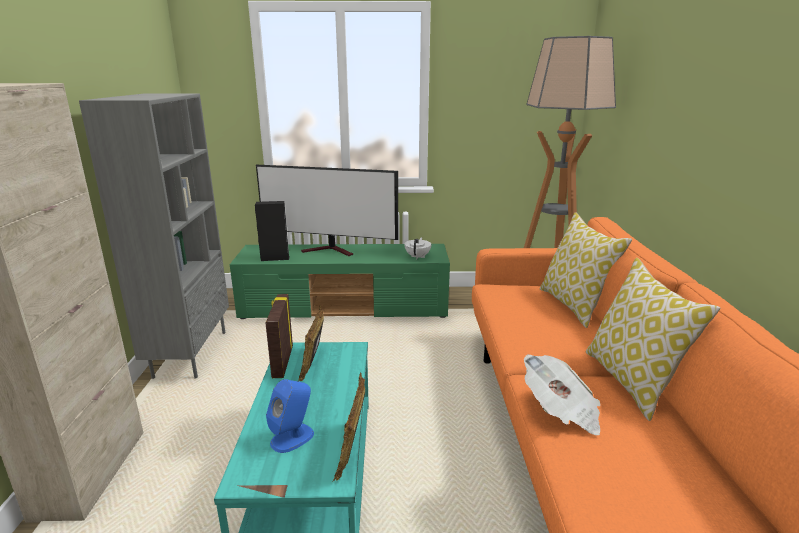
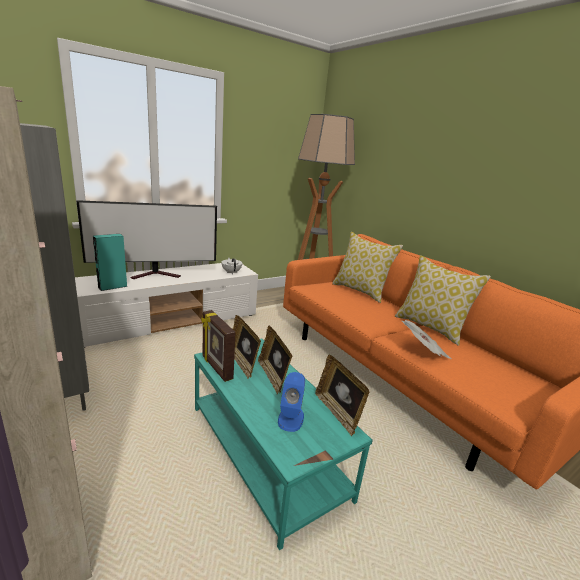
camera: 35 degrees left, 0 degrees up
green tv stand [230,244,450,319] -> white tv stand [75,263,258,348]
black speaker [255,201,290,261] -> turquoise speaker [93,234,128,291]
none -> picture frame [258,326,292,394]

